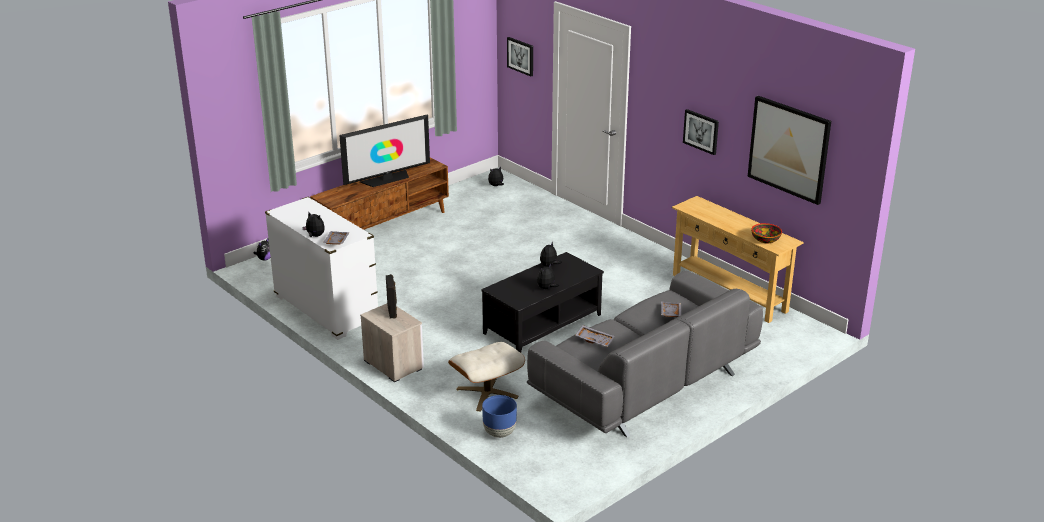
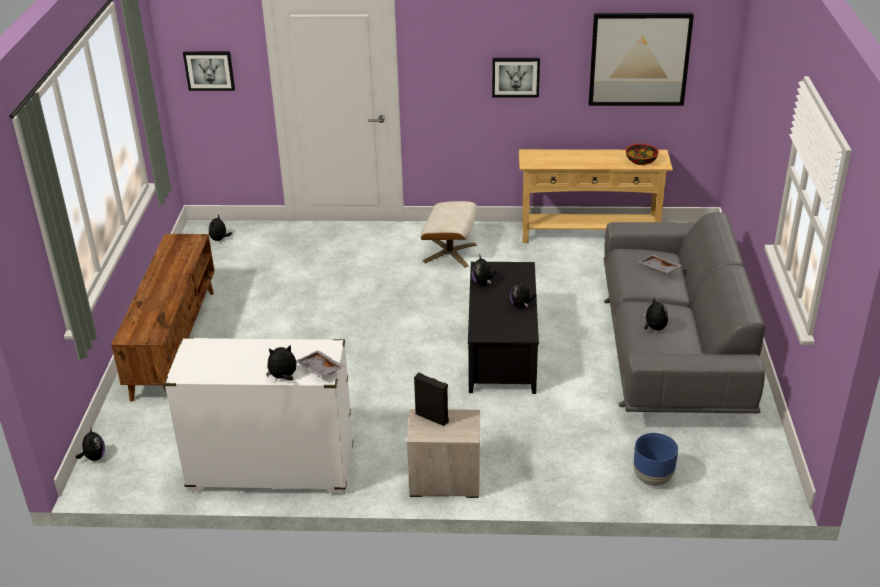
camera: 45 degrees left, 5 degrees up
television [339,114,430,187] -> none
beige ottoman [448,342,525,412] -> beige ottoman moved to [420,201,477,268]
grey tray [575,325,615,347] -> plush toy [643,297,668,330]

